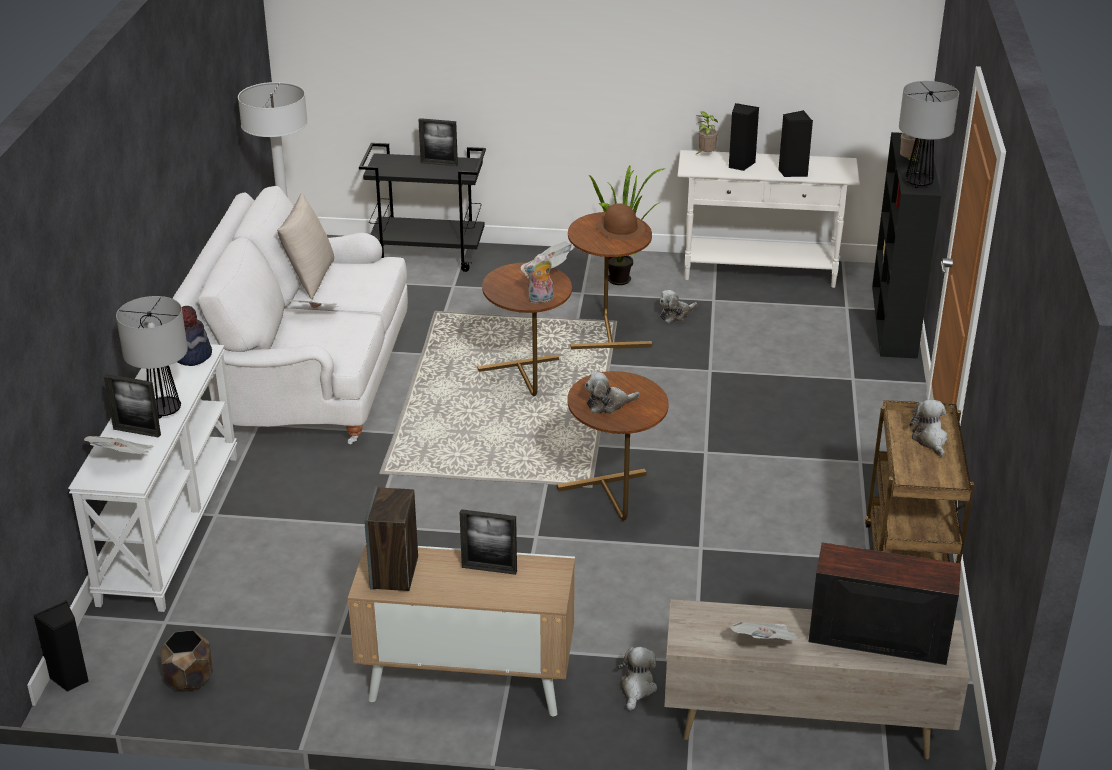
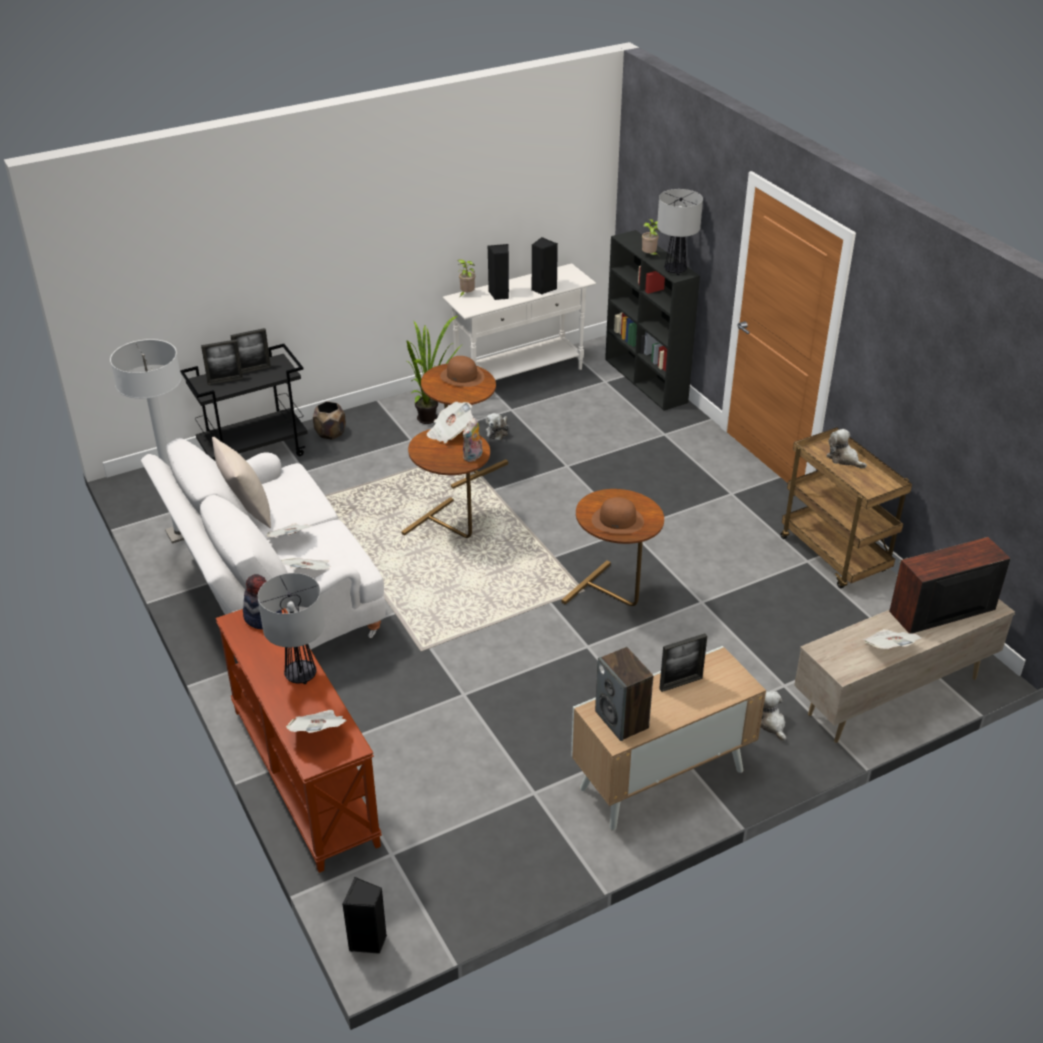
camera: 35 degrees left, 5 degrees up
white console table [68,344,237,612] -> brown console table [216,608,382,873]
picture frame [104,374,161,438] -> picture frame moved to [201,339,243,385]
brown planter [160,630,213,692] -> brown planter moved to [313,401,346,440]
plush toy [585,372,640,414] -> brown hat [592,497,644,534]
none -> newspaper [281,558,331,570]

